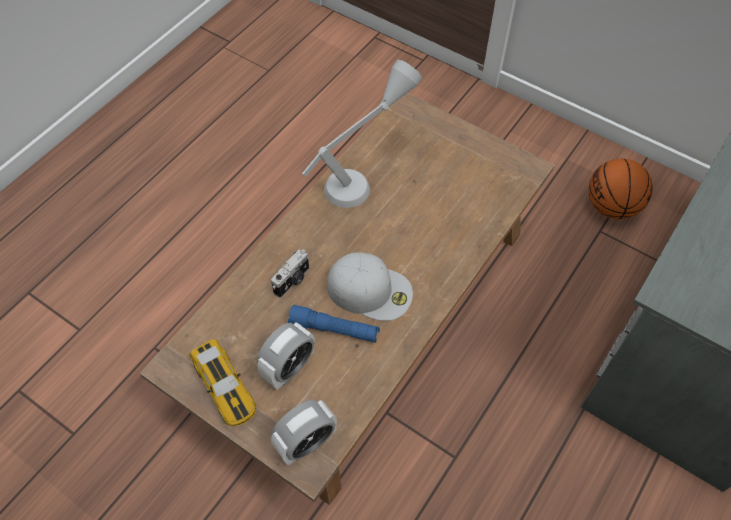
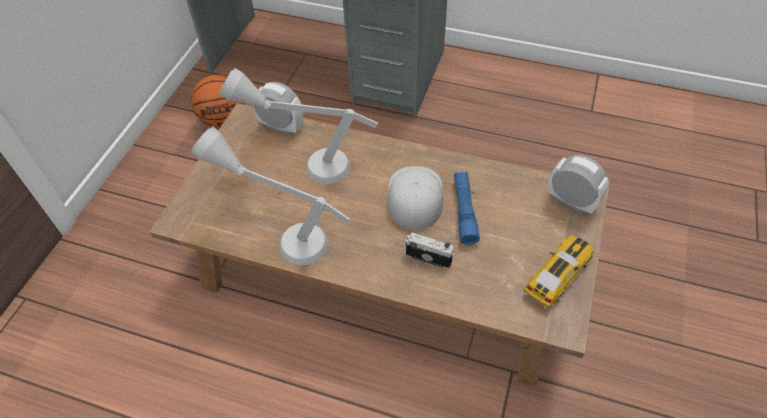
camera: 105 degrees left, 5 degrees down
alarm clock [257,322,314,390] -> alarm clock moved to [253,82,303,135]
none -> grey table lamp [220,68,378,184]

